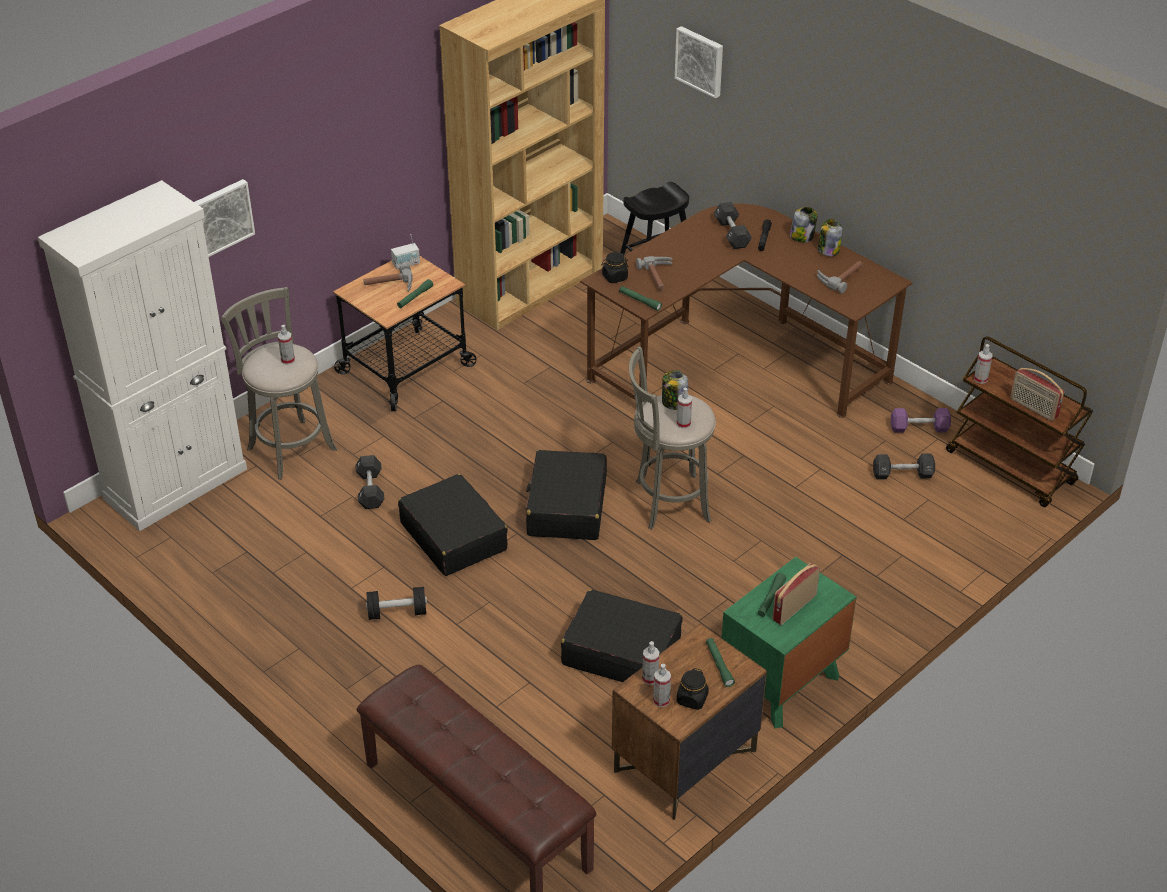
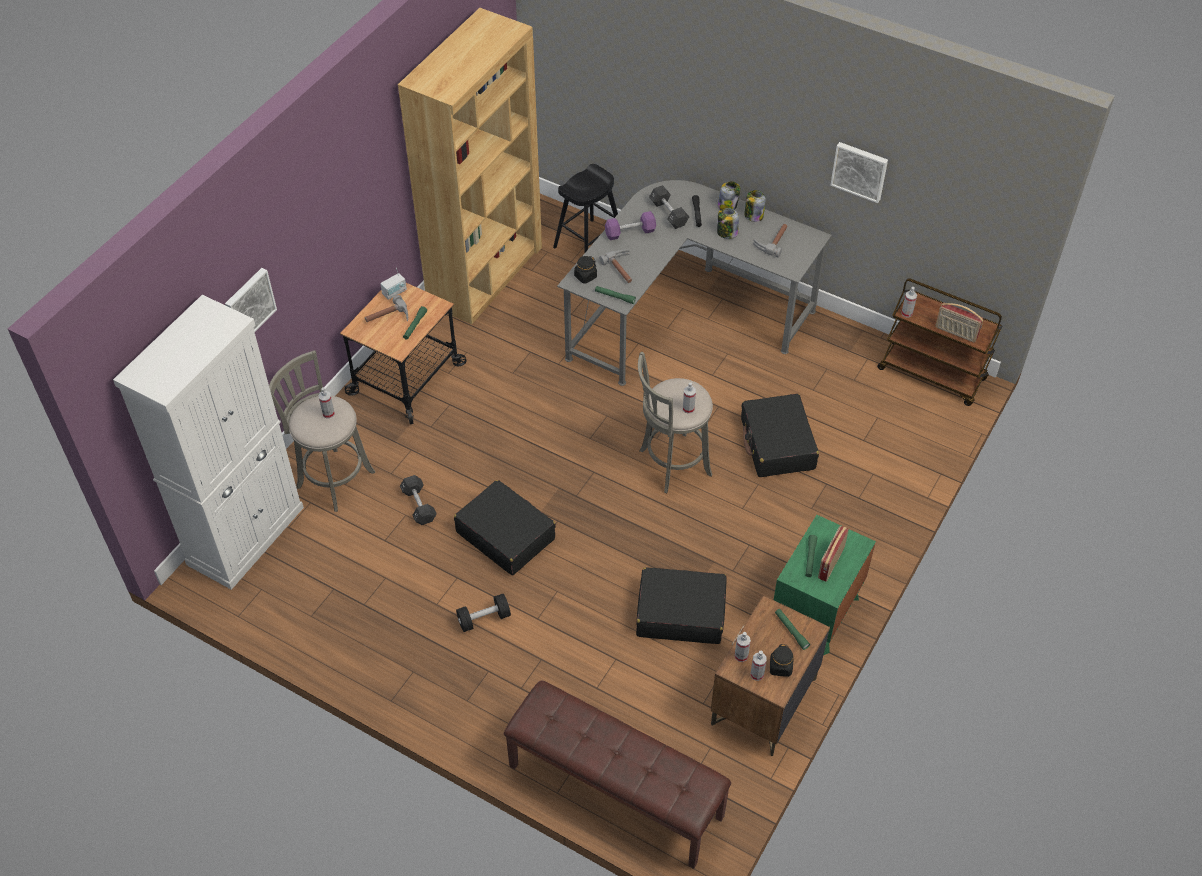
camera: 15 degrees left, 10 degrees up
black suitcase [525,450,607,540] -> black suitcase moved to [741,394,819,477]
brown desk [580,204,913,418] -> grey desk [557,180,832,386]
jar [662,370,688,410] -> jar moved to [717,208,739,239]
picture [675,26,723,99] -> picture moved to [830,142,888,203]
black dumbbell [873,453,935,480] -> none
purple dumbbell [891,408,951,433] -> purple dumbbell moved to [605,211,656,240]

